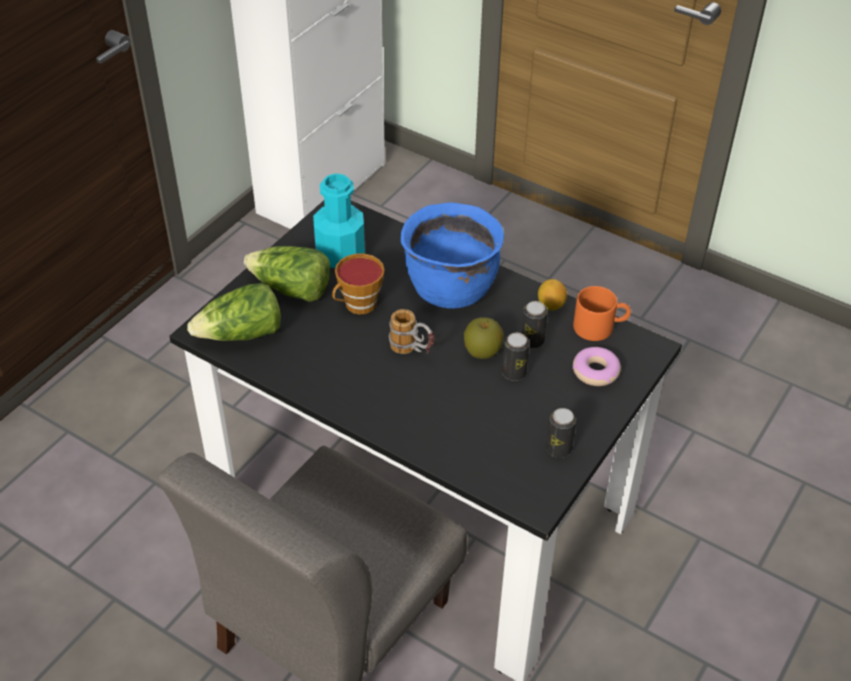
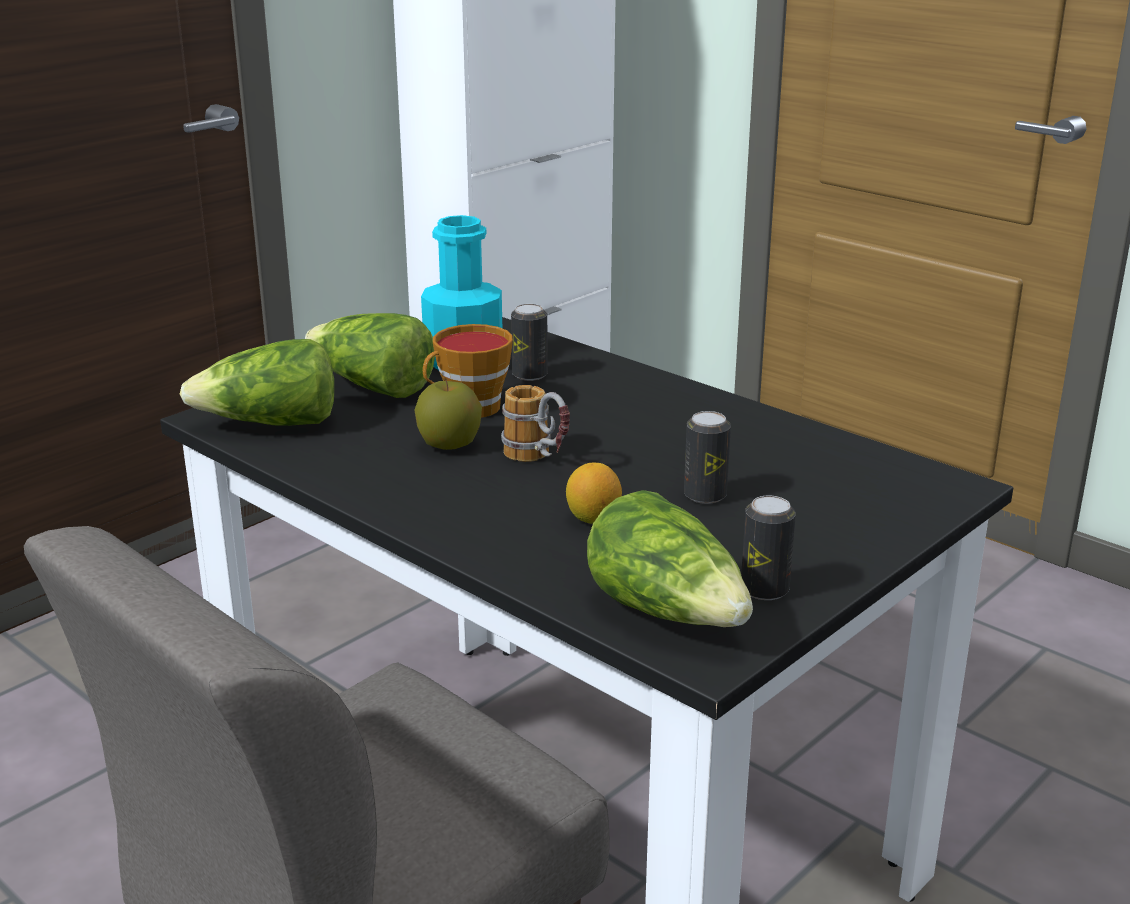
camera: 10 degrees right, 20 degrees down
blue cooking pot [401,202,504,309] -> none
apple [464,317,504,359] -> apple moved to [415,379,482,450]
can [521,301,548,348] -> can moved to [511,304,548,381]
lemon [538,279,567,311] -> lemon moved to [566,463,622,524]
orange mug [573,286,631,341] -> none
donut [573,347,621,386] -> none
none -> lettuce [587,490,753,627]

